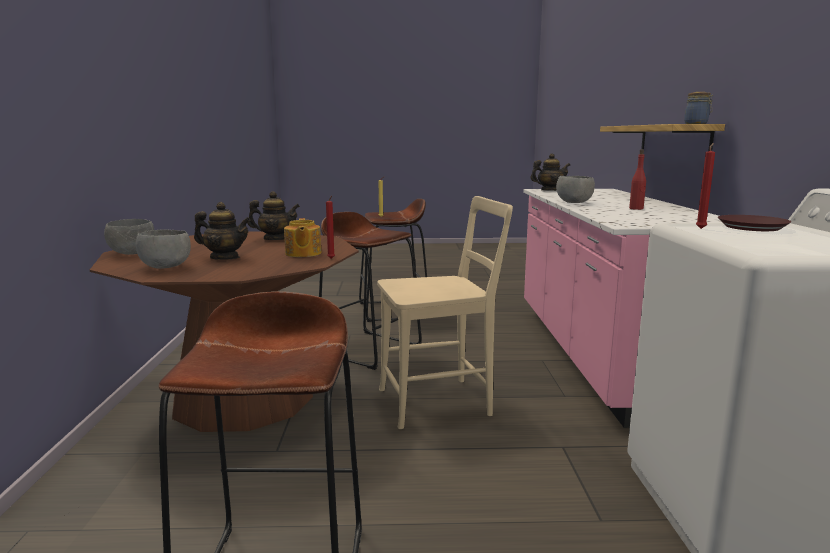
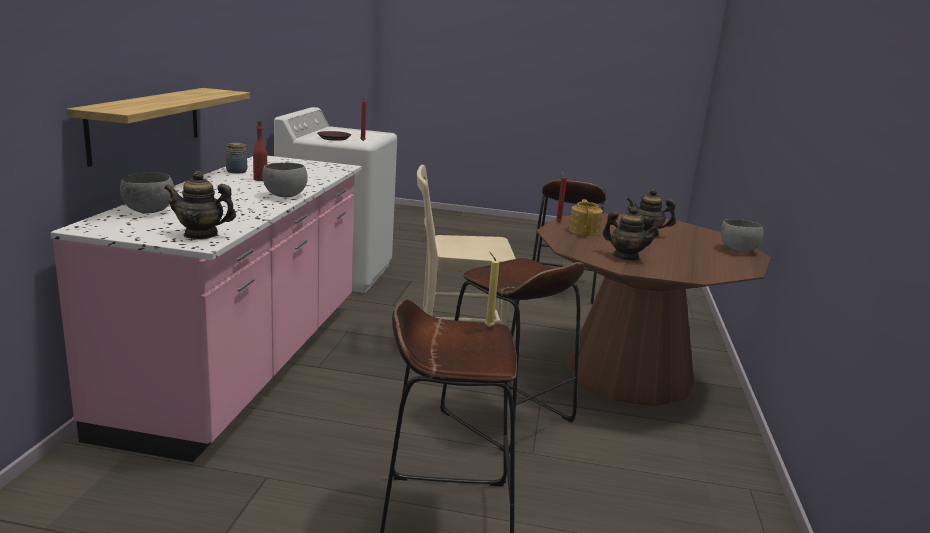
camera: 170 degrees left, 5 degrees up
grey bowl [136,229,191,269] -> grey bowl moved to [120,173,174,213]
teapot [247,191,300,240] -> teapot turned 150 degrees counterclockwise [603,207,659,260]
jar [684,92,713,124] -> jar moved to [226,143,247,173]

